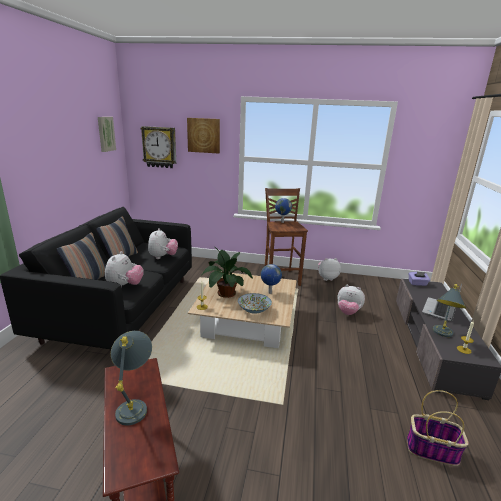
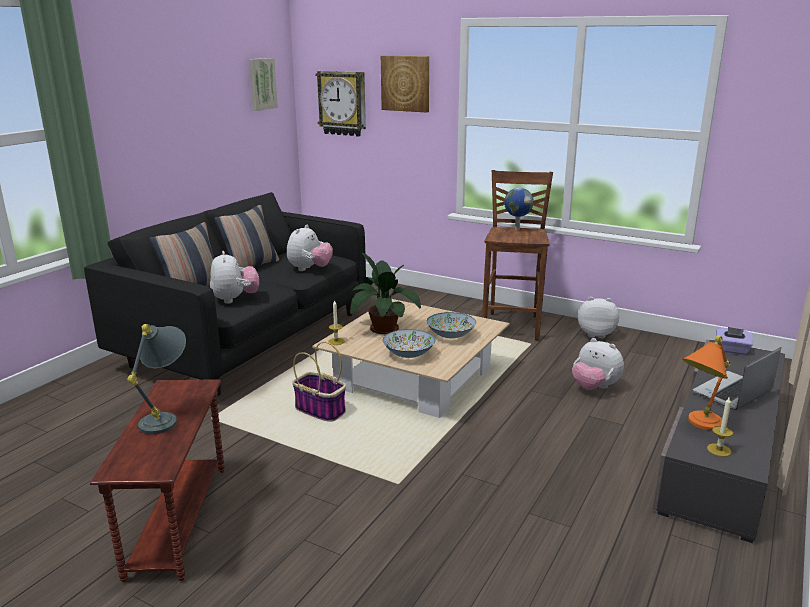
camera: 20 degrees right, 0 degrees up
plush toy [105,251,144,287] -> plush toy turned 45 degrees counterclockwise [210,251,259,304]
globe [261,264,282,294] -> bowl [426,312,476,338]
basket [407,390,469,466] -> basket moved to [292,341,346,422]
grey table lamp [433,284,466,337] -> orange table lamp [682,335,731,430]

